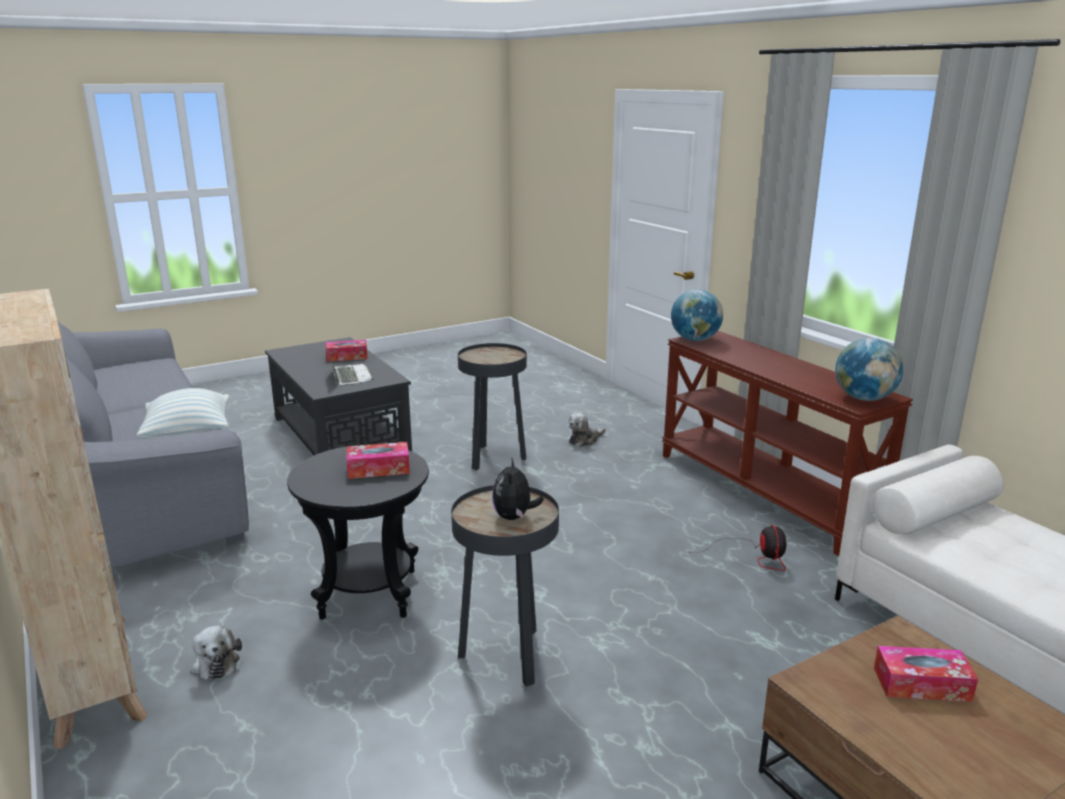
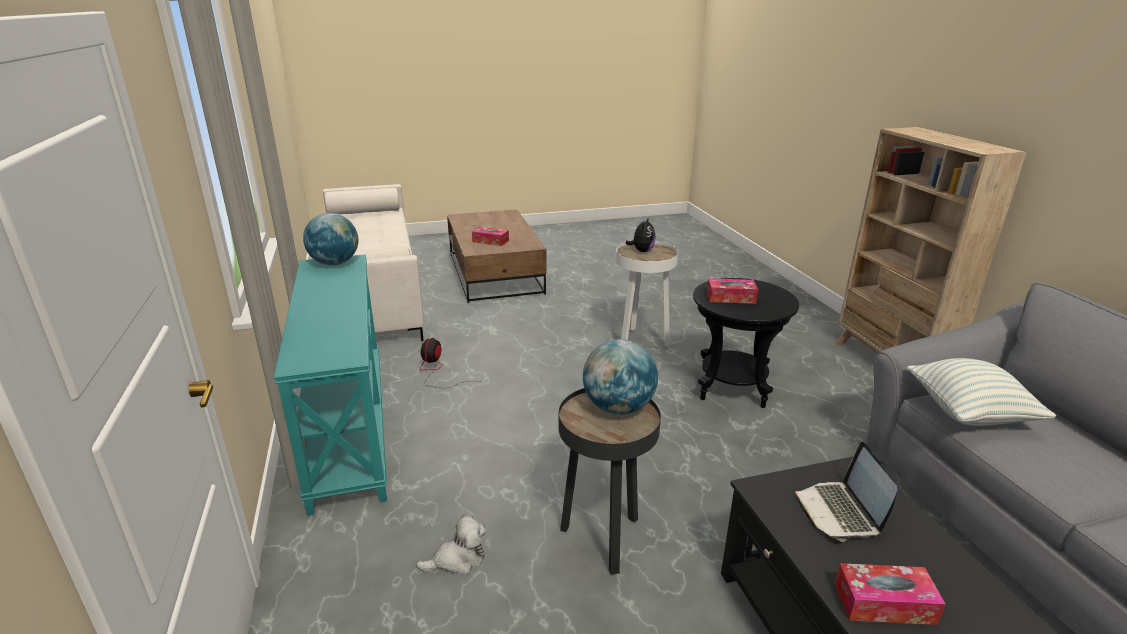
camera: 165 degrees left, 5 degrees up
plush toy [191,626,242,681] -> none
black side table [451,485,559,687] -> white side table [616,241,678,346]
brown console table [662,331,913,556] -> turquoise console table [273,255,387,516]
globe [671,289,723,341] -> globe moved to [583,339,658,415]

